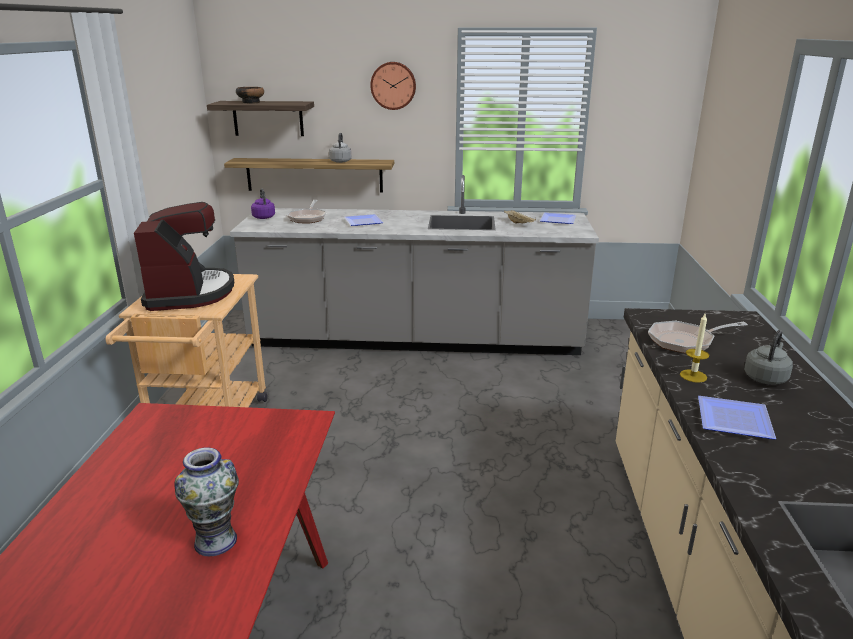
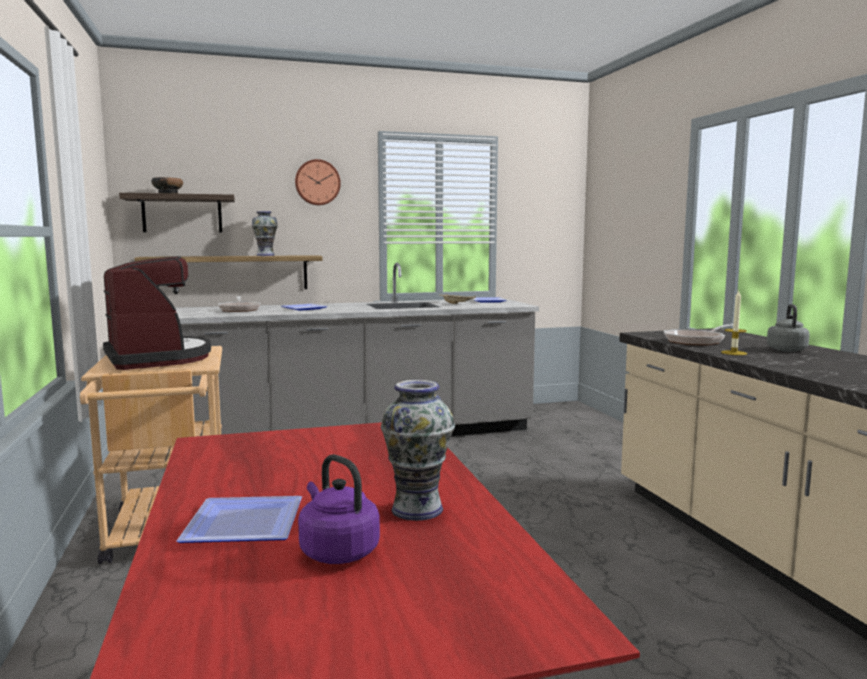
camera: 20 degrees left, 15 degrees down
purple kettle [251,188,275,219] -> purple kettle moved to [298,454,380,564]
grey kettle [329,133,352,163] -> vase [252,211,278,256]
plate [698,396,776,439] -> plate moved to [177,496,302,543]

